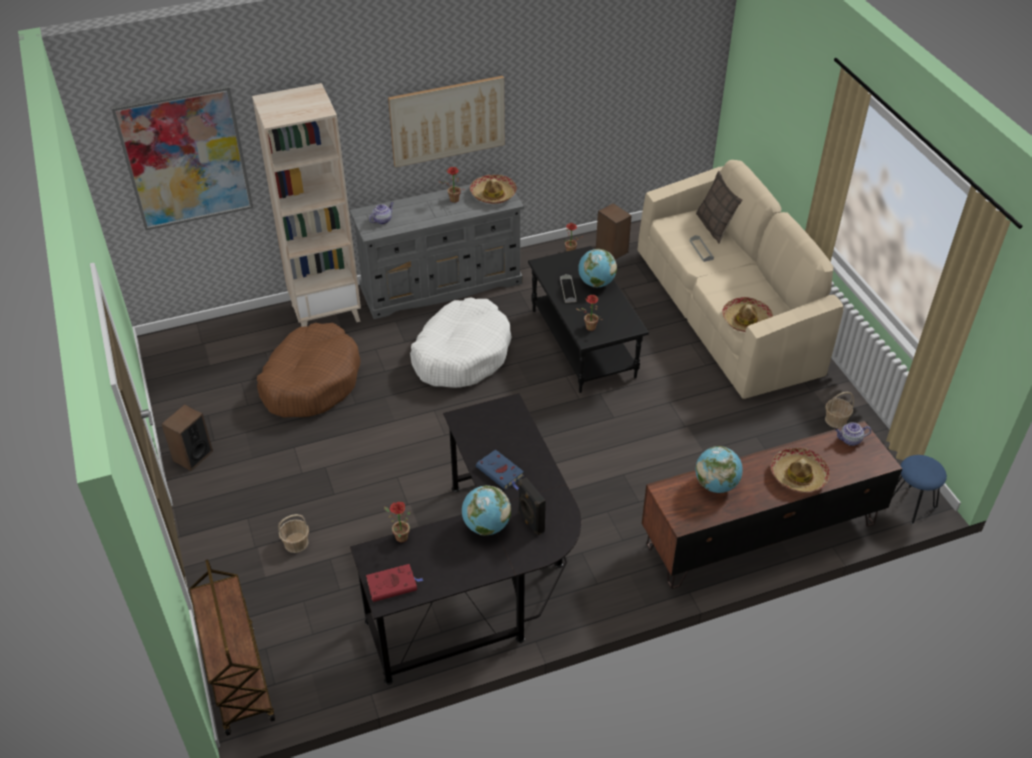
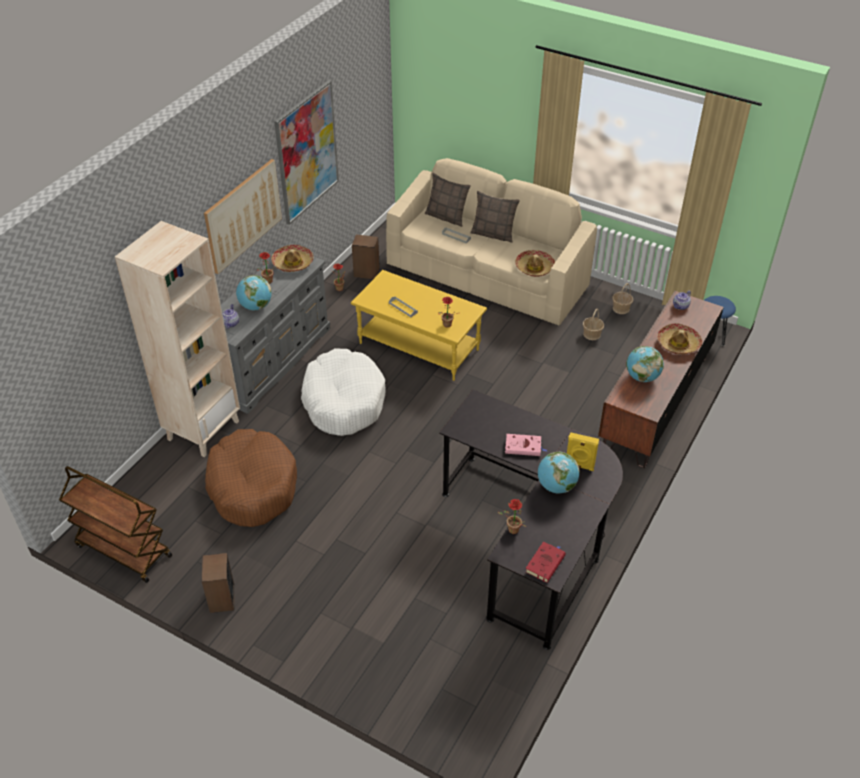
camera: 40 degrees left, 0 degrees up
picture [111,86,253,230] -> picture moved to [274,80,339,225]
brown cart [189,559,275,736] -> brown cart moved to [59,466,172,583]
basket [278,514,309,553] -> basket moved to [583,309,604,340]
blue book [476,449,524,490] -> pink book [505,434,548,456]
black speaker [518,477,546,535] -> yellow speaker [567,432,599,471]
black coffee table [528,246,649,393] -> yellow coffee table [351,270,487,381]
globe [578,249,617,287] -> globe moved to [236,275,272,310]
none -> pillow [470,191,520,243]

